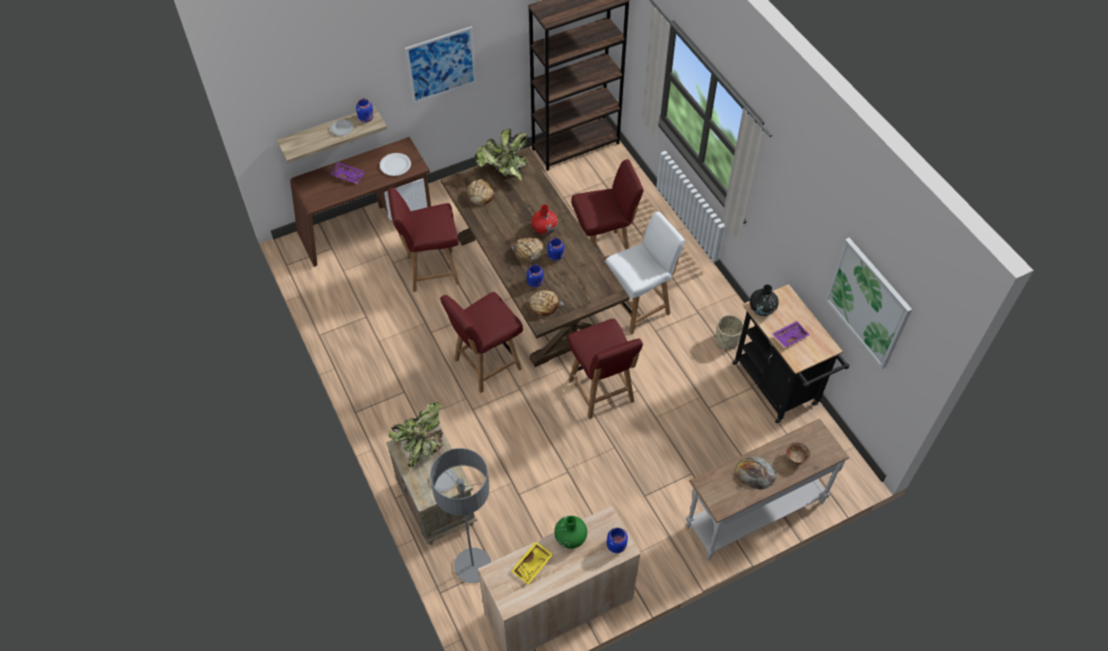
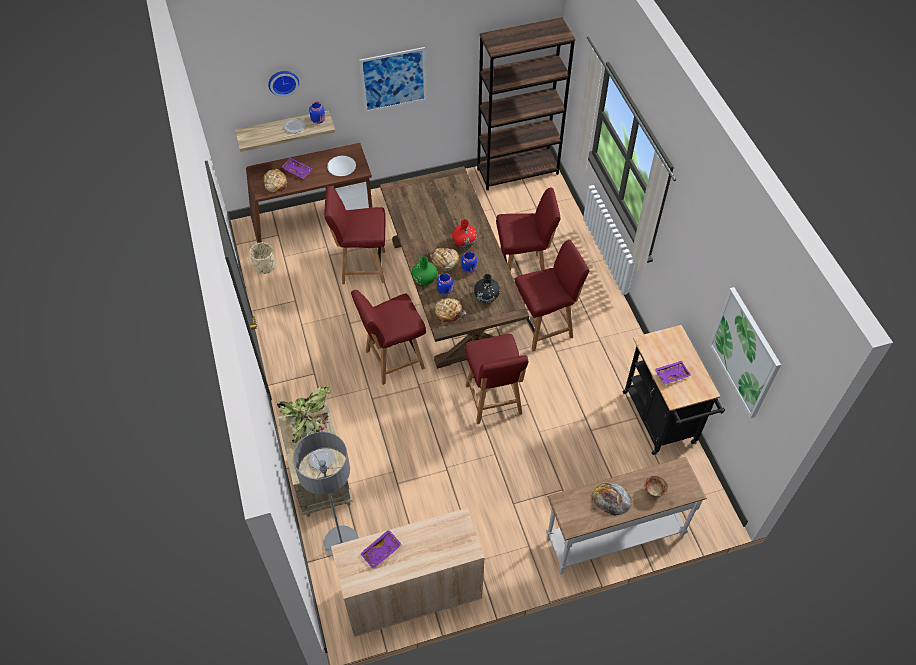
camera: 10 degrees right, 0 degrees up
bread [466,179,495,205] -> bread moved to [263,169,287,192]
potted plant [475,129,528,181] -> none
yellow tray [511,541,553,585] -> purple tray [360,530,402,569]
green vase [554,516,587,549] -> green vase moved to [412,256,437,285]
white chair [605,212,685,335] -> red chair [515,240,590,351]
blue jar [607,528,628,553] -> none
beige planter [716,315,744,350] -> beige planter moved to [249,242,275,274]
black vase [750,284,779,316] -> black vase moved to [474,274,500,303]
none -> wall clock [268,71,299,97]

